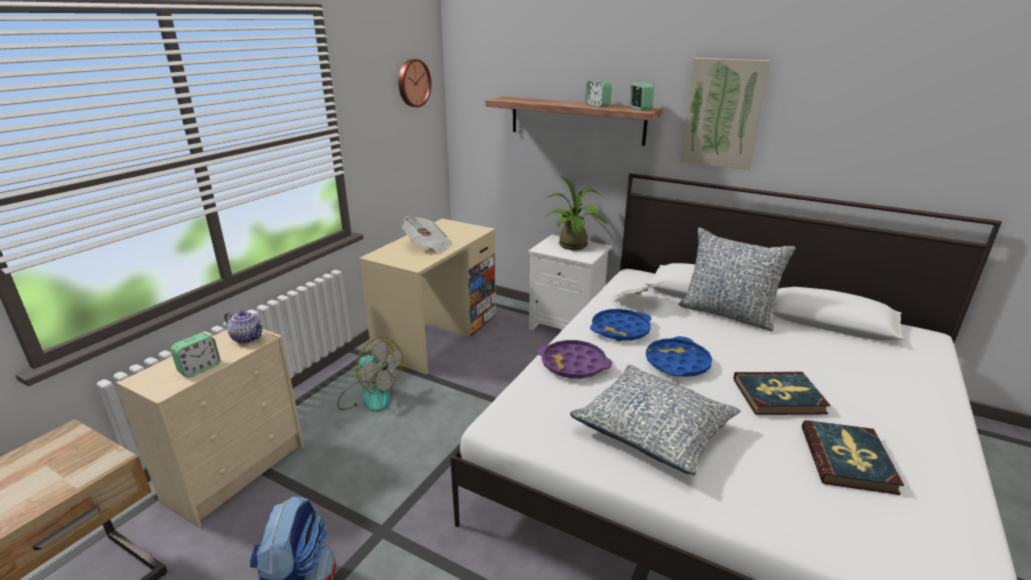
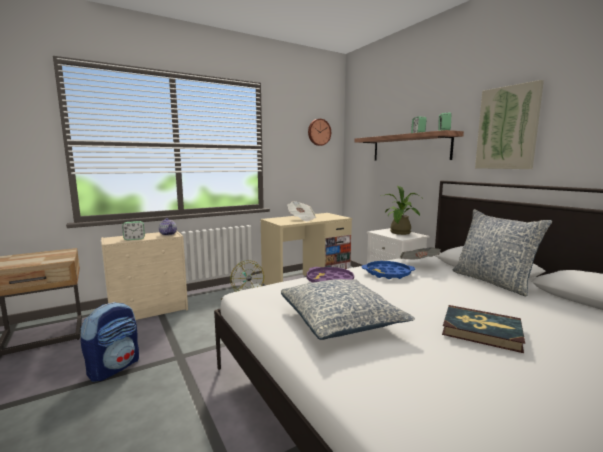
camera: 30 degrees right, 15 degrees down
blue tray [646,336,712,377] -> none
book [802,420,904,495] -> none

